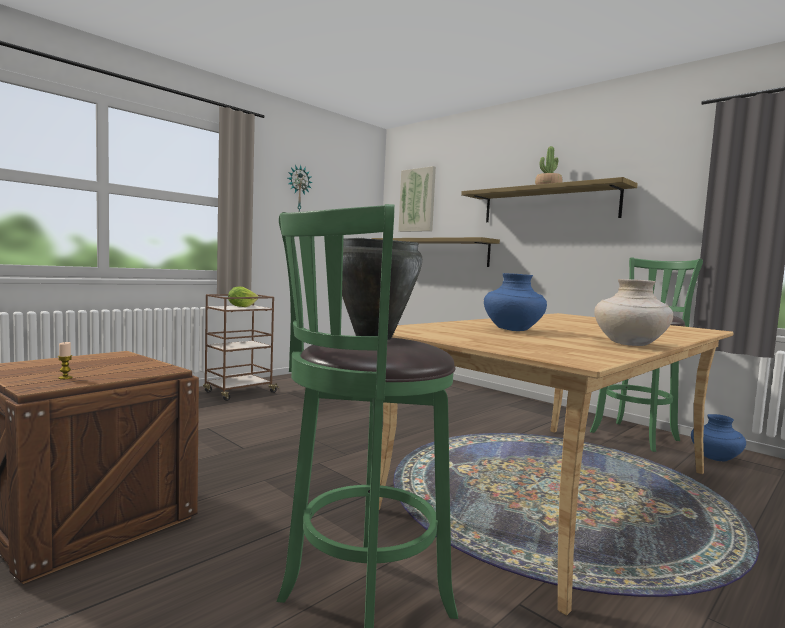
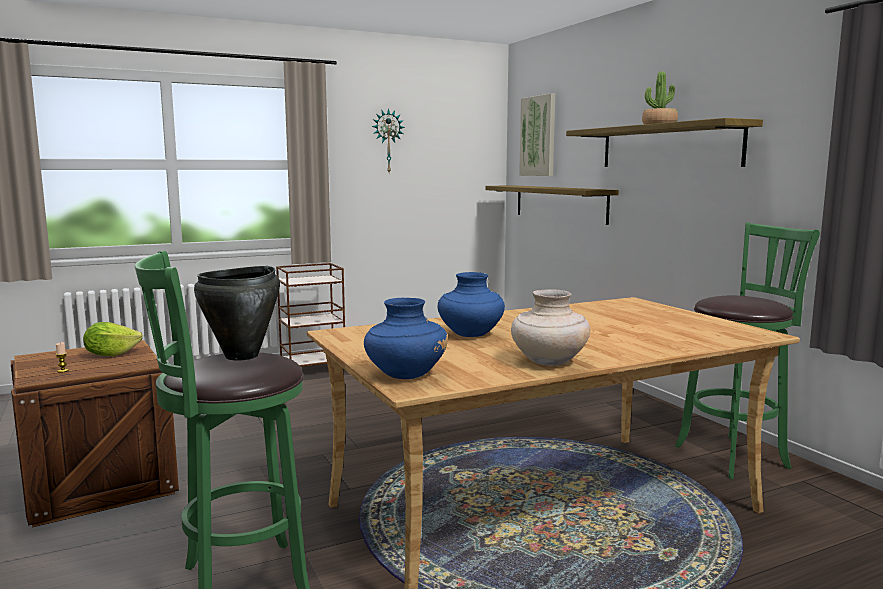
camera: 20 degrees right, 5 degrees up
lettuce [228,286,258,307] -> lettuce moved to [83,322,143,356]
blue vase [691,414,746,461] -> blue vase moved to [364,298,448,379]

